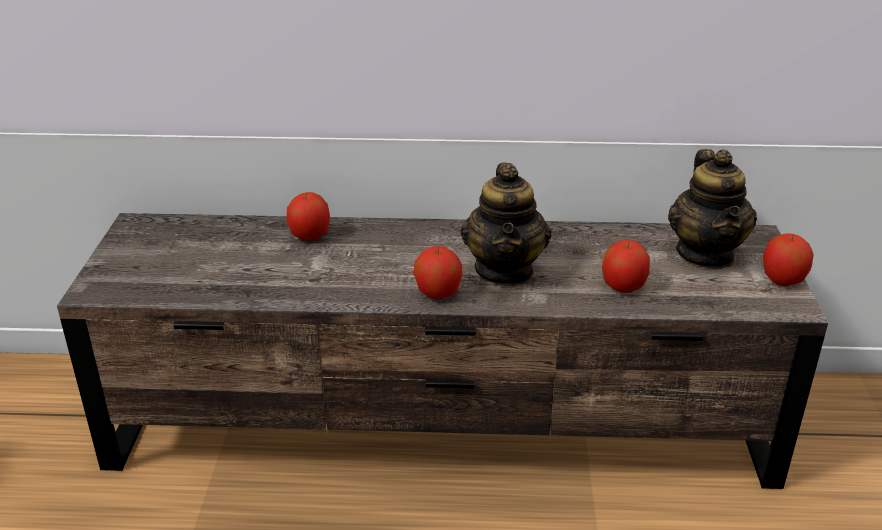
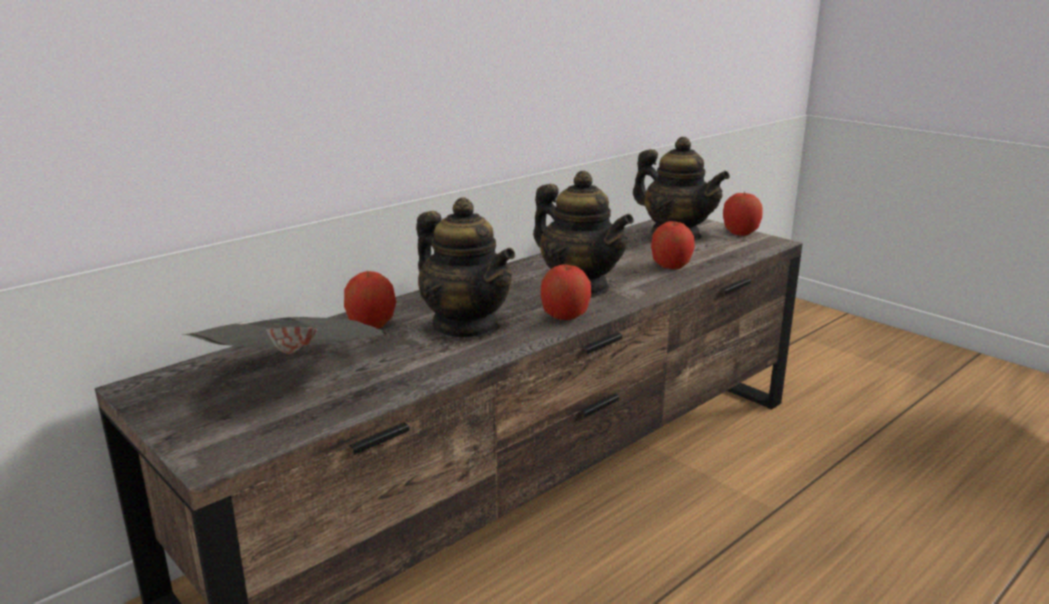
camera: 45 degrees left, 10 degrees down
none -> newspaper [182,317,387,354]
none -> teapot [416,198,515,337]

